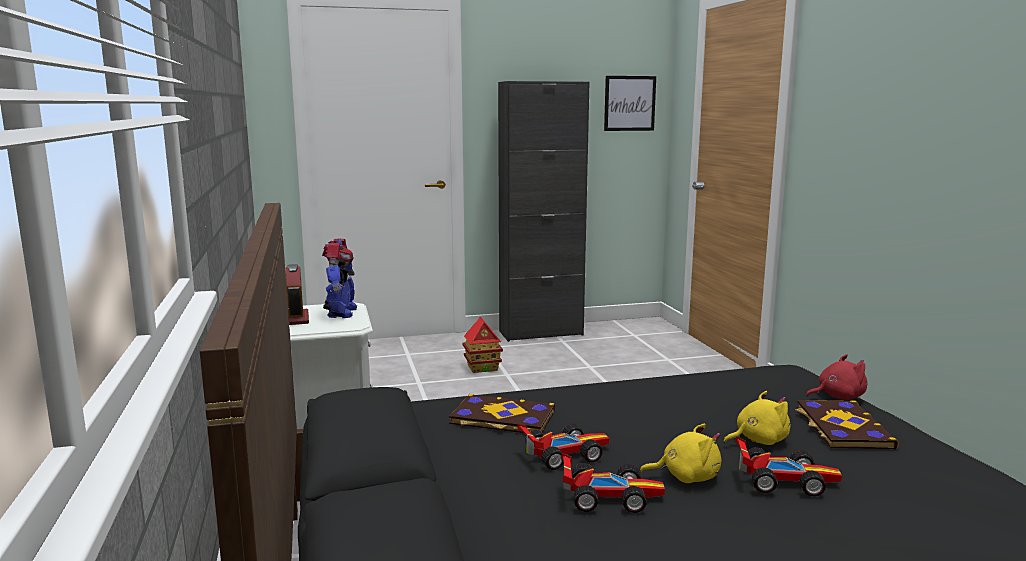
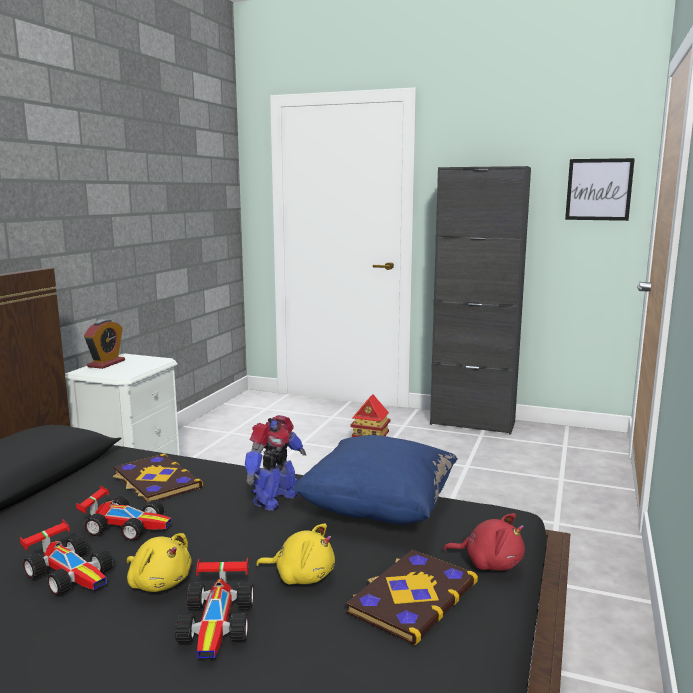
camera: 35 degrees right, 0 degrees up
toy robot [322,238,357,318] -> toy robot moved to [245,415,306,511]
toy car [736,436,842,496] -> toy car turned 45 degrees clockwise [175,558,254,658]
none -> blue pillow [292,435,457,524]

